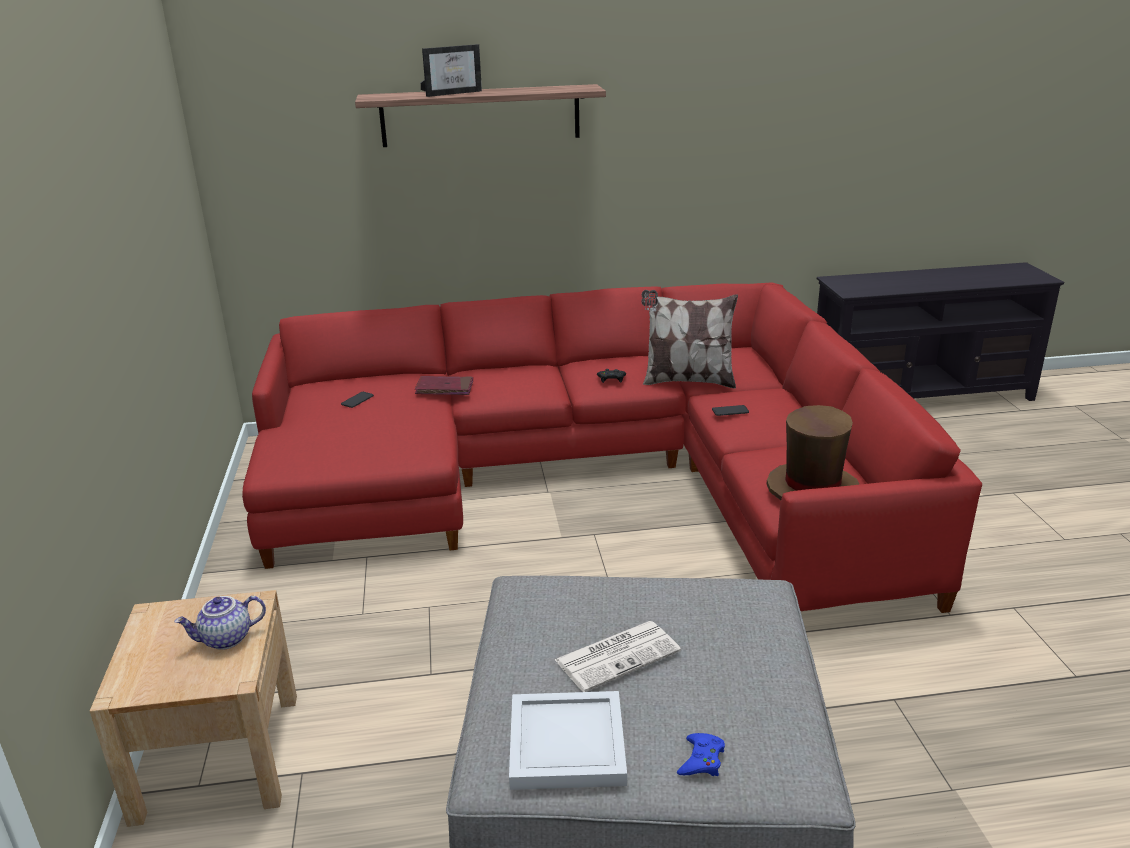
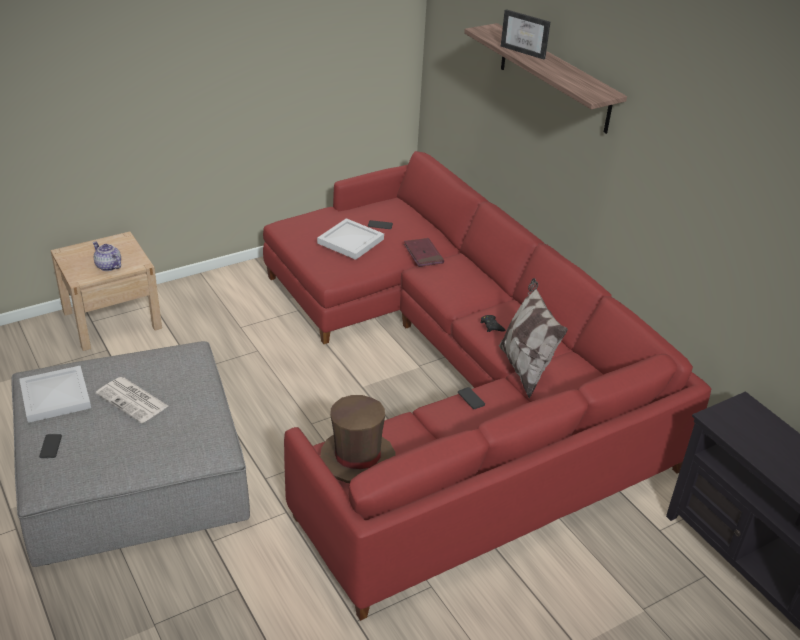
camera: 65 degrees right, 10 degrees up
blue game controller [677,733,725,776] -> phone [39,434,62,458]
none -> white tray [317,218,384,260]

